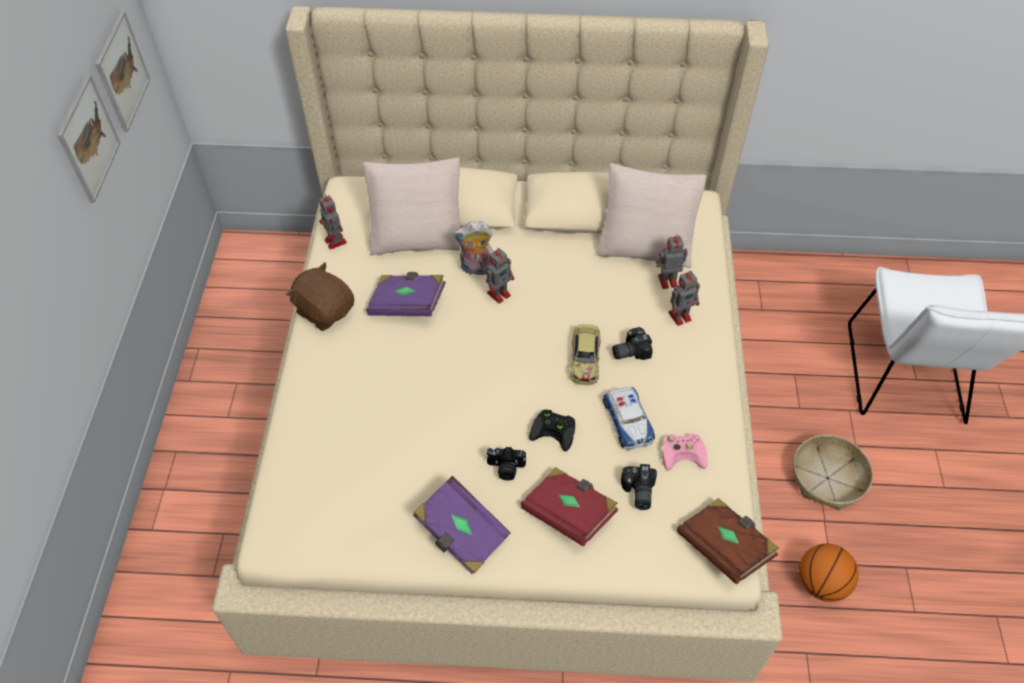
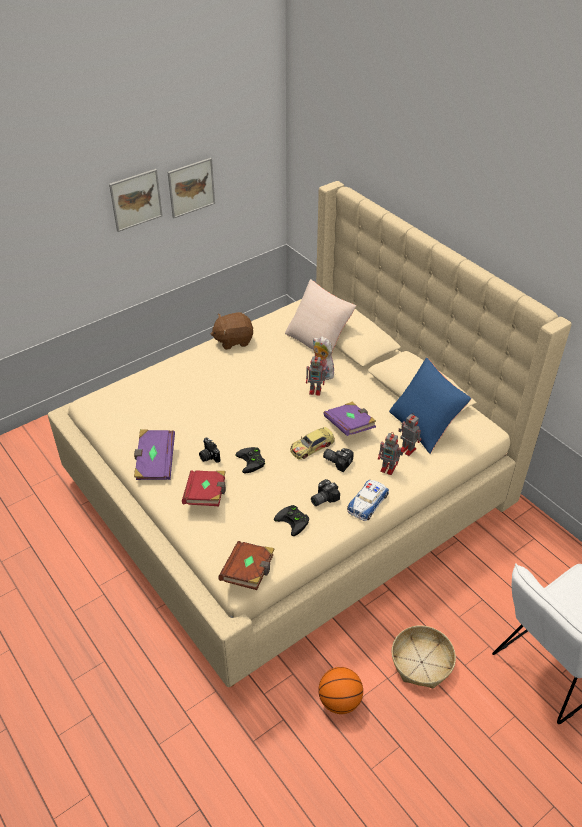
camera: 50 degrees right, 10 degrees down
picture [95,11,150,132] -> picture moved to [109,169,163,232]
brown plush toy [286,262,354,331] -> brown plush toy turned 105 degrees counterclockwise [210,312,253,350]
toy robot [319,194,347,250] -> none
purple book [366,272,446,316] -> purple book moved to [324,402,376,436]
beige pillow [597,163,707,268] -> blue pillow [389,358,471,454]
toy car [602,387,655,450] -> toy car moved to [347,480,389,521]
camera [621,464,657,510] -> camera moved to [311,479,340,506]
pink game controller [662,433,707,471] -> black game controller [274,505,309,536]

